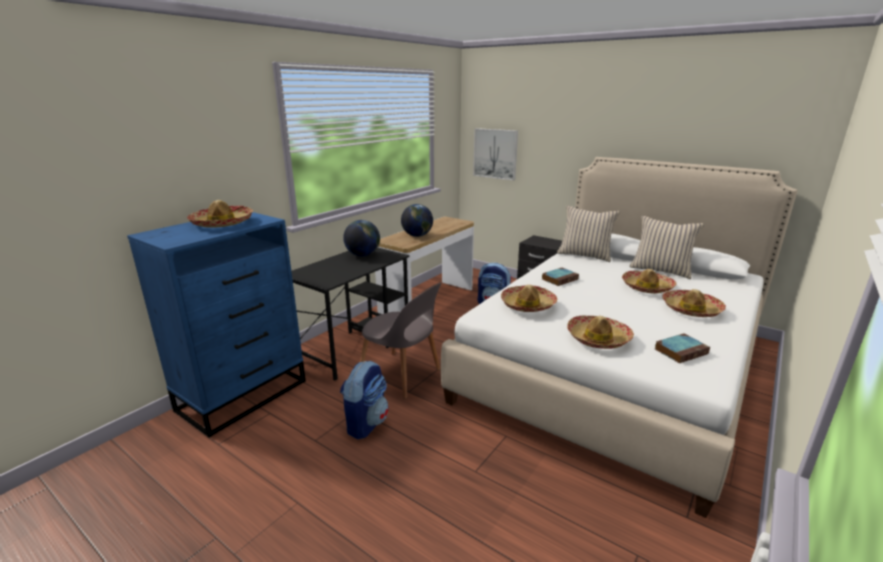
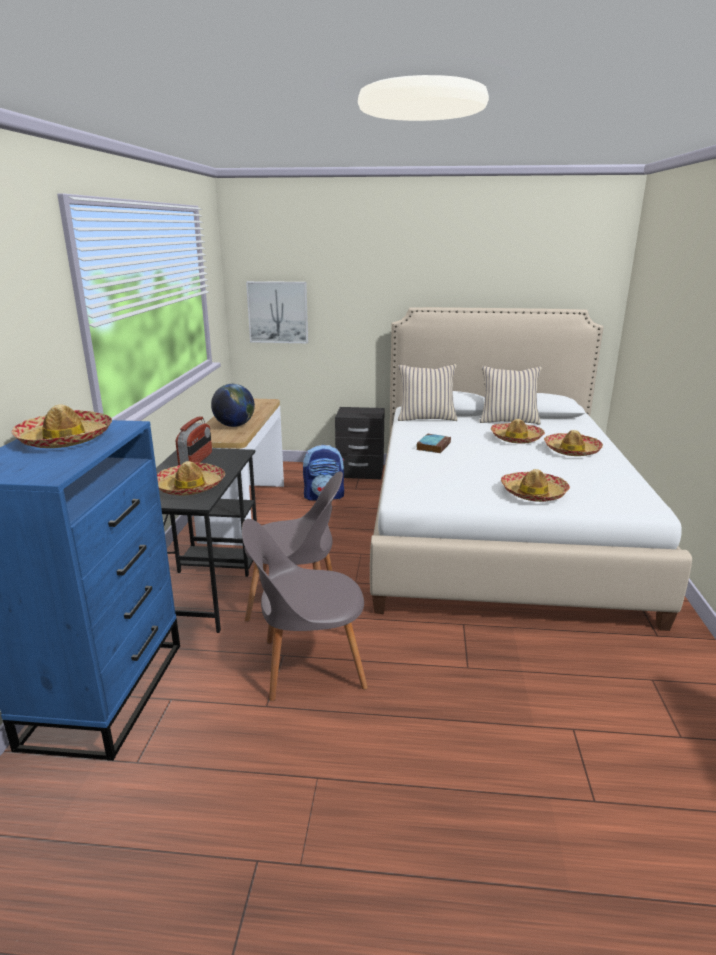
camera: 30 degrees left, 0 degrees up
backpack [340,361,389,439] -> grey chair [242,519,368,701]
globe [343,220,380,257] -> radio [176,416,212,465]
hat [501,285,557,312] -> hat moved to [157,461,225,496]
book [655,333,710,363] -> none

